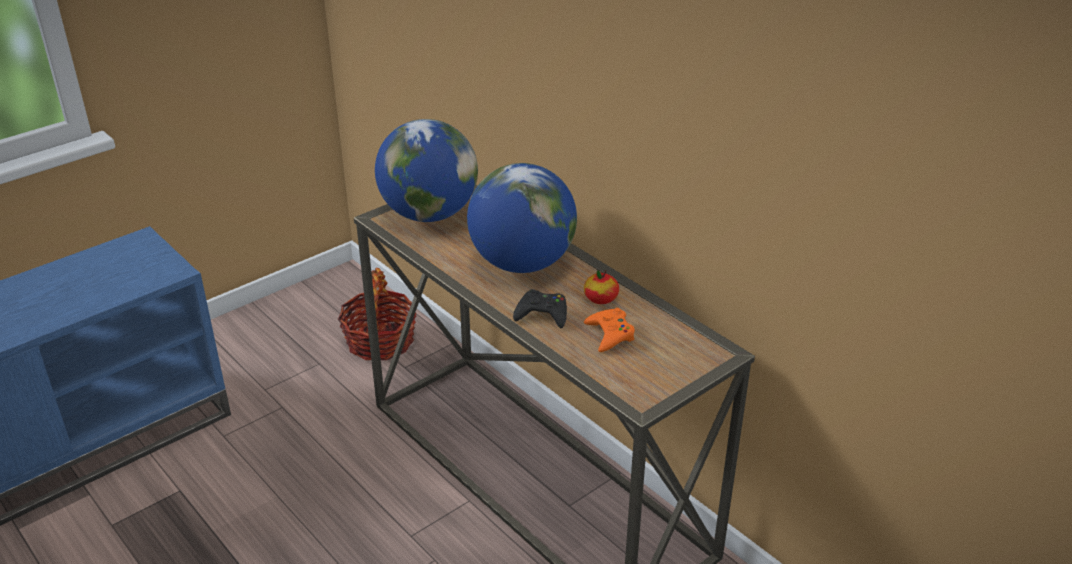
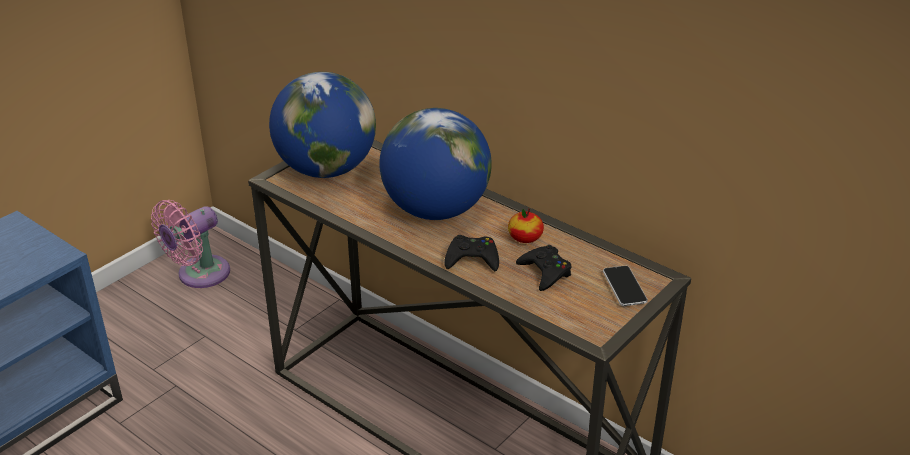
camera: 10 degrees left, 0 degrees up
basket [338,268,416,360] -> none
orange game controller [584,308,635,352] -> black game controller [516,245,571,291]
none -> pink fan [151,200,230,288]
none -> phone [603,266,648,306]

